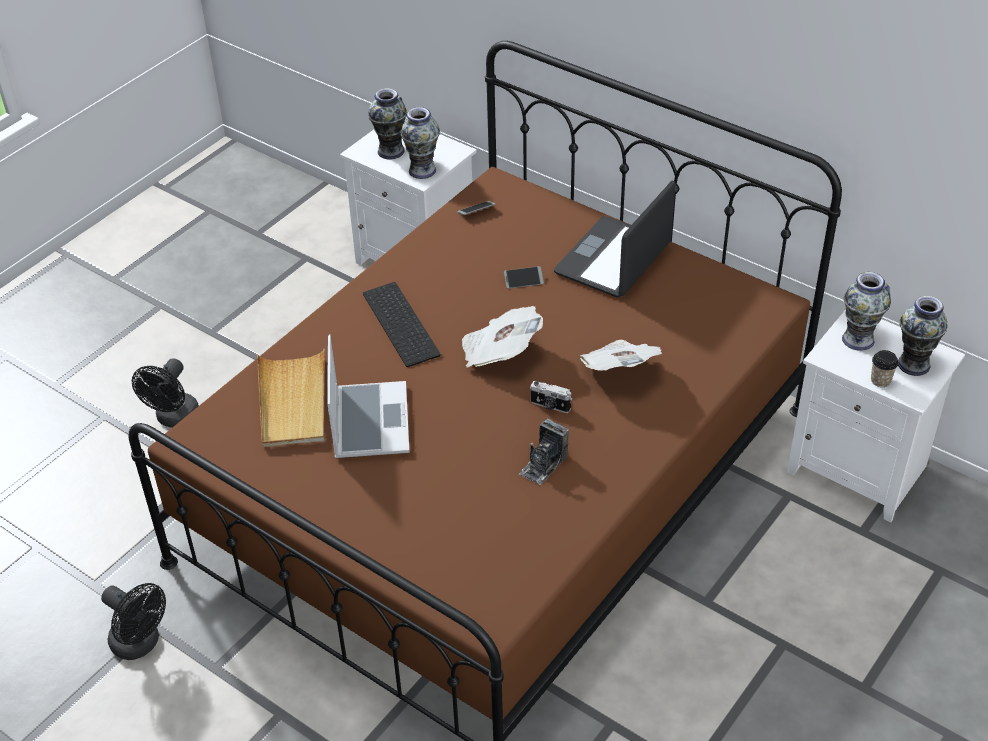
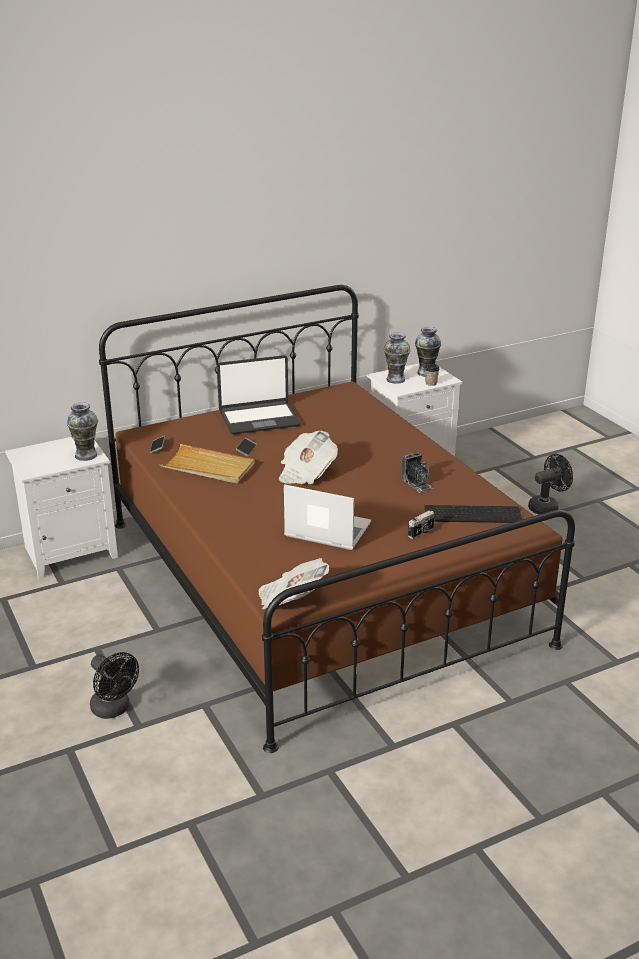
camera: 65 degrees left, 15 degrees down
black fan [101,583,166,660] -> black fan moved to [528,454,573,515]
beige tray [257,348,325,447] -> beige tray moved to [159,444,255,484]
keyboard [363,282,441,367] -> keyboard moved to [425,505,522,523]
vase [368,88,407,159] -> none
camera [530,381,572,413] -> camera moved to [408,511,434,539]
laptop [554,180,676,298] -> laptop turned 75 degrees counterclockwise [217,355,301,434]
newspaper [580,339,662,371] -> newspaper moved to [258,558,329,610]

